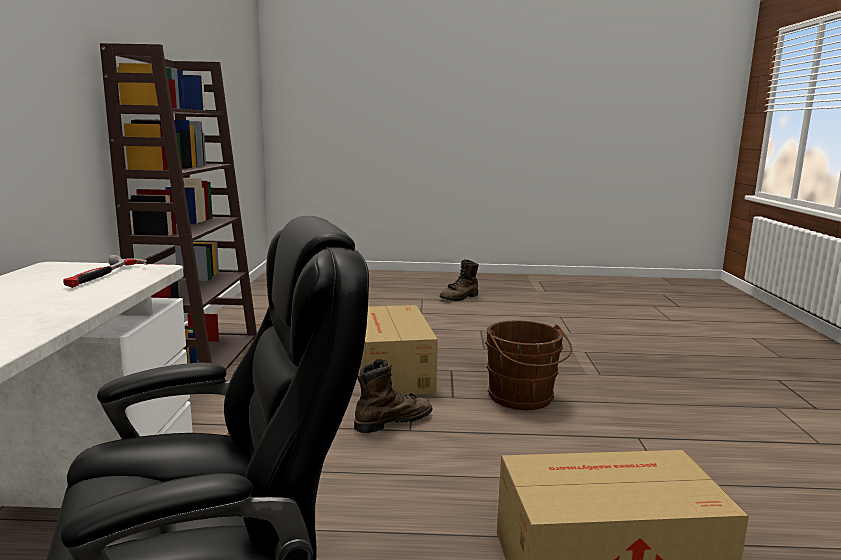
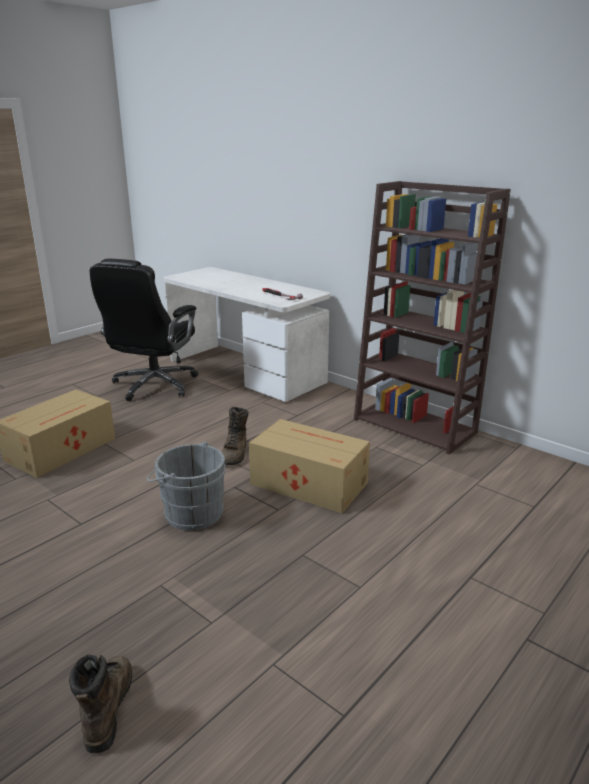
camera: 130 degrees right, 10 degrees up
brown boot [439,259,479,301] -> brown boot moved to [69,654,132,753]
brown bucket [485,320,572,410] -> grey bucket [147,442,226,531]

